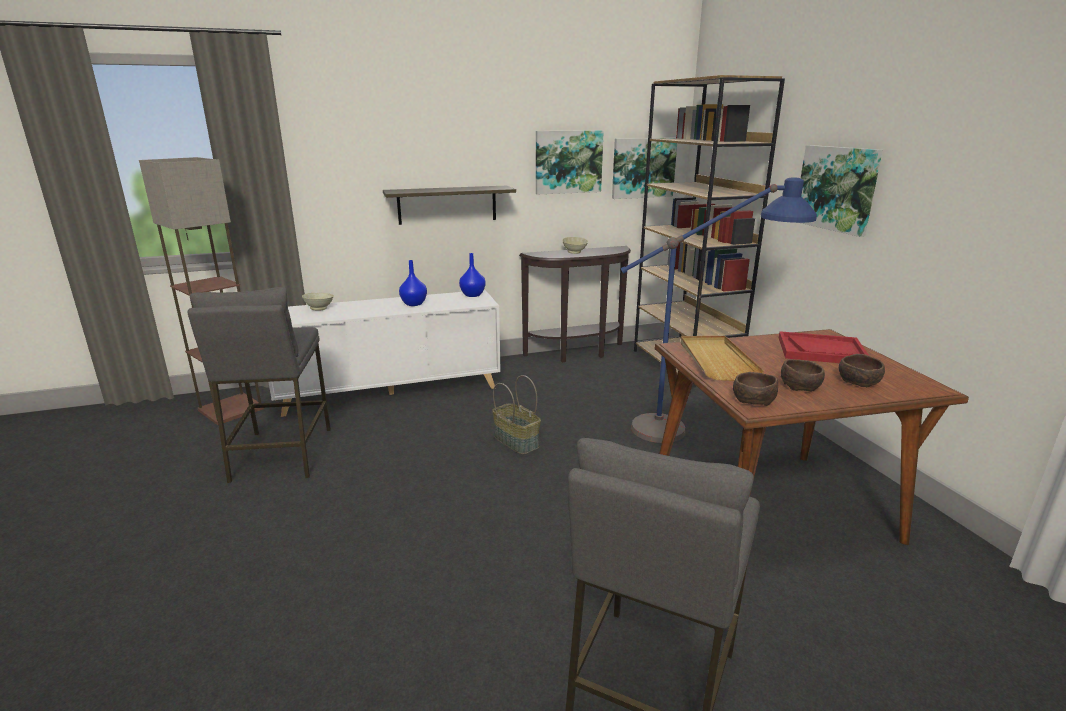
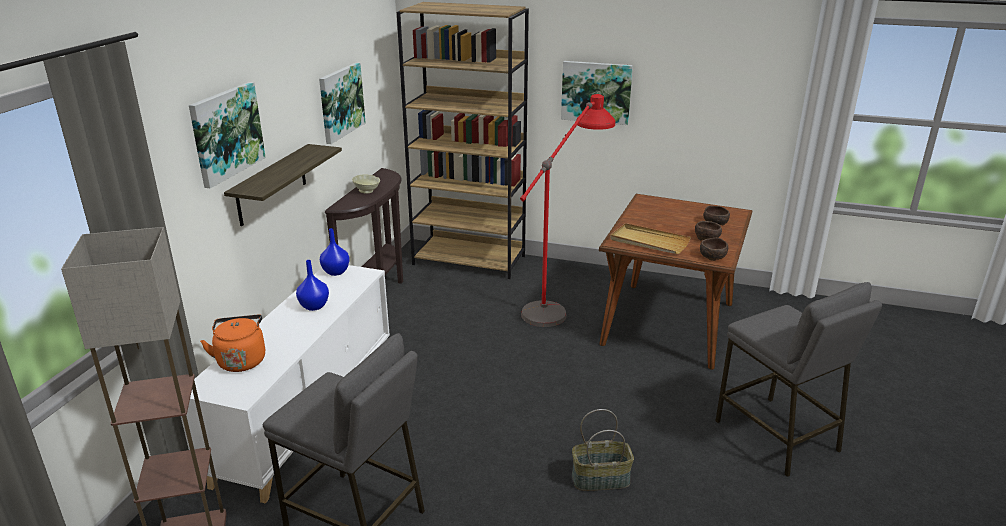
camera: 55 degrees left, 5 degrees up
beige bowl [302,293,334,311] -> orange kettle [200,315,265,372]
basket [492,375,541,454] -> basket moved to [572,409,634,491]
picture [612,138,677,199] -> picture moved to [189,82,266,188]
blue floor lamp [621,177,817,443] -> red floor lamp [520,94,616,327]
red tray [779,331,869,363] -> none

